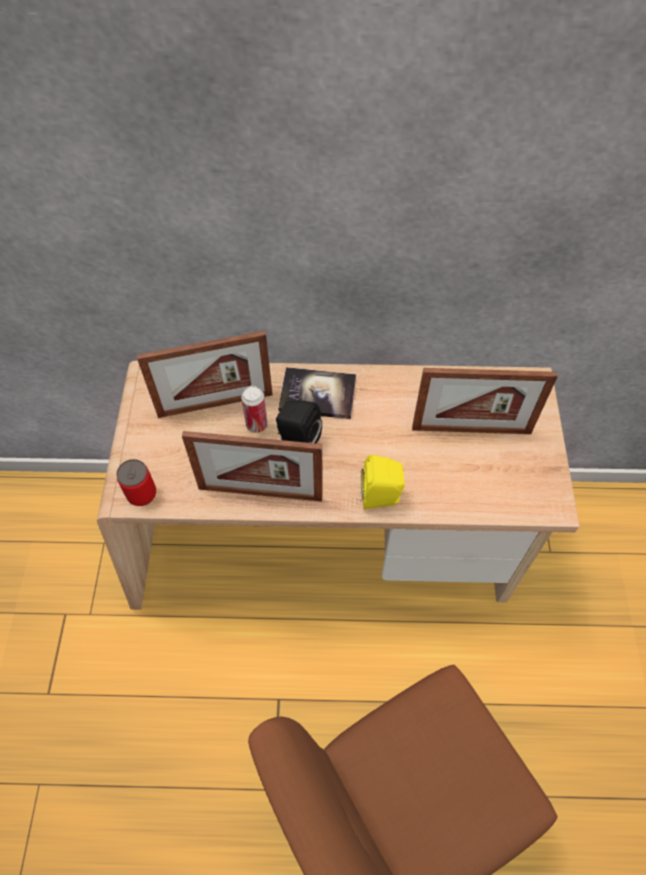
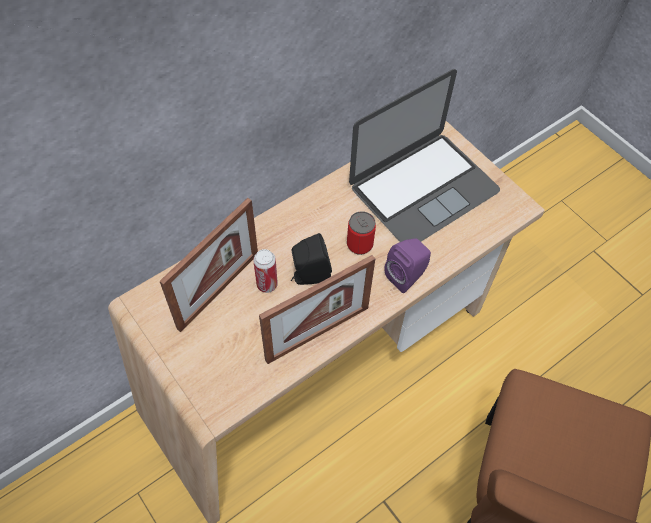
camera: 40 degrees left, 0 degrees up
can [116,459,156,506] -> can moved to [347,211,376,255]
book [278,367,356,419] -> none
yellow speaker [361,455,405,509] -> purple speaker [384,239,431,293]
picture frame [412,368,558,434] -> laptop [349,69,500,242]

